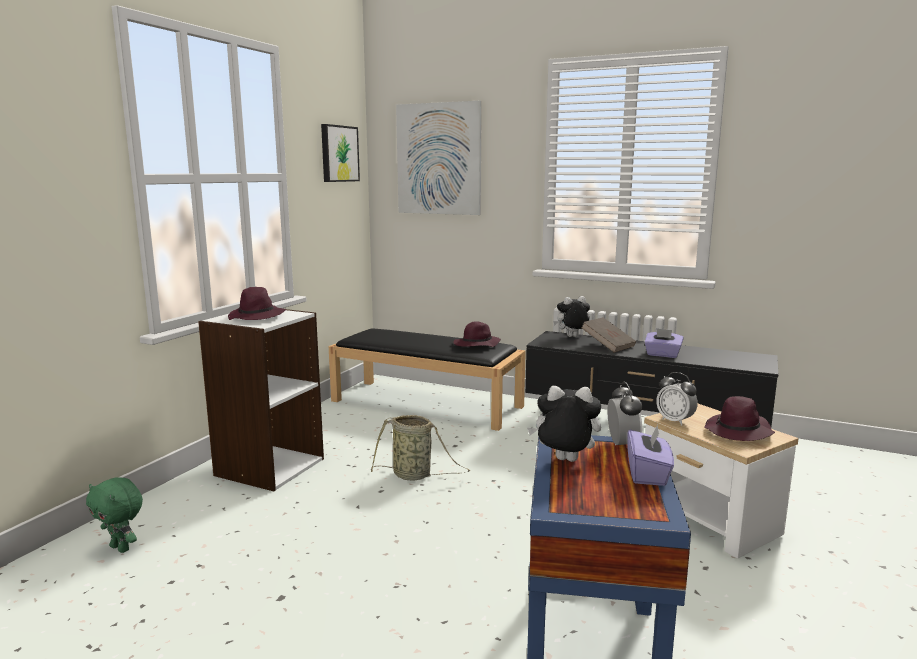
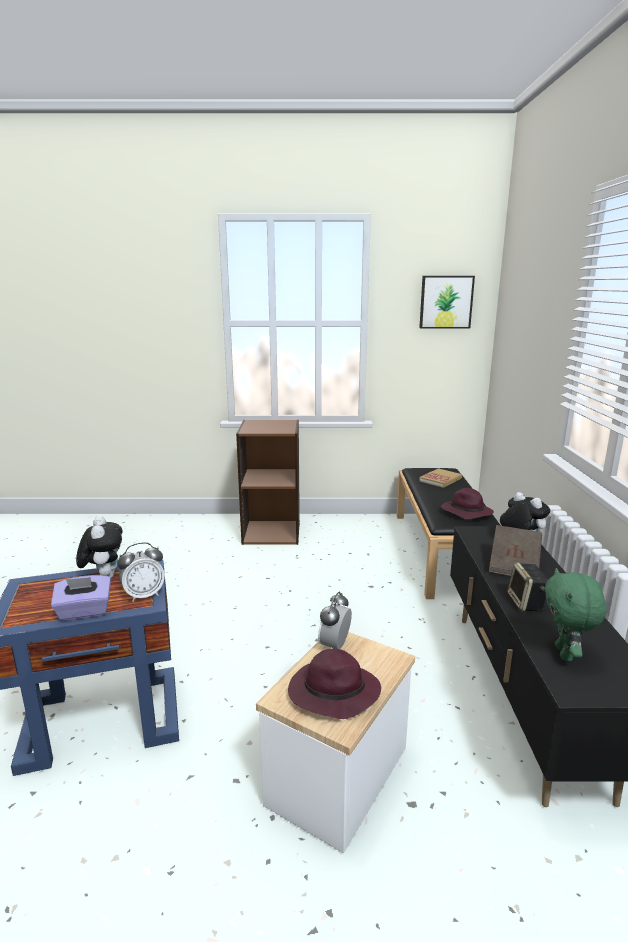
camera: 65 degrees right, 5 degrees up
green plush toy [86,478,143,553] -> green plush toy moved to [544,568,606,661]
white bookcase [198,309,324,491] -> brown bookcase [236,420,300,545]
purple hat [228,287,286,320] -> none
basket [371,415,470,480] -> none
picture [396,101,482,215] -> none
purple tissue box [644,328,684,358] -> speaker [507,563,548,611]
none -> book [419,468,462,488]

